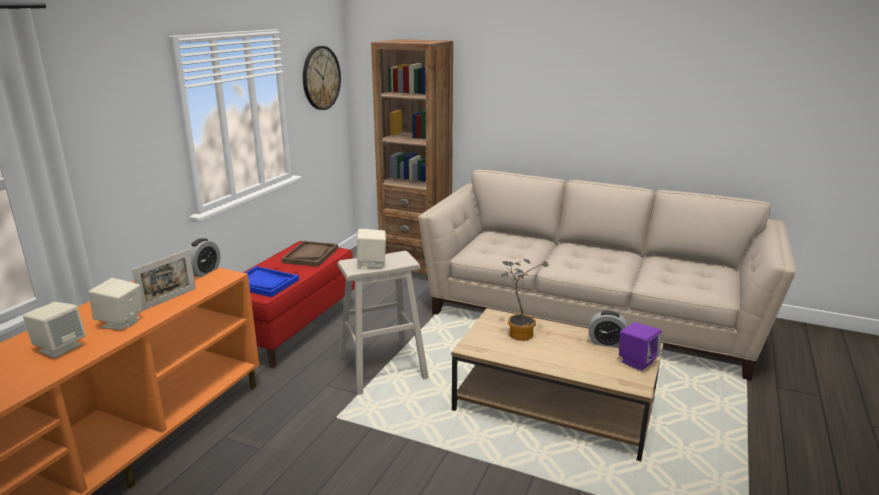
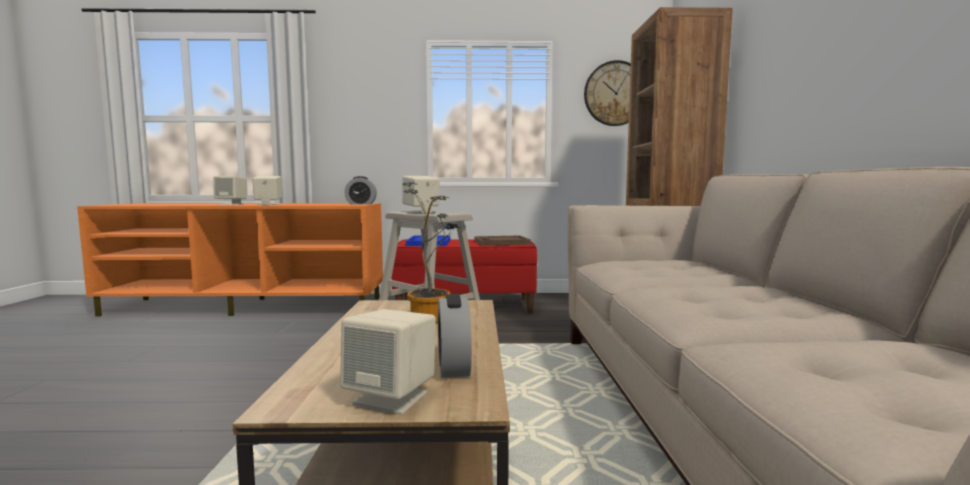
camera: 65 degrees right, 15 degrees down
picture frame [132,249,196,311] -> none
purple speaker [619,322,662,371] -> beige speaker [340,309,436,414]

